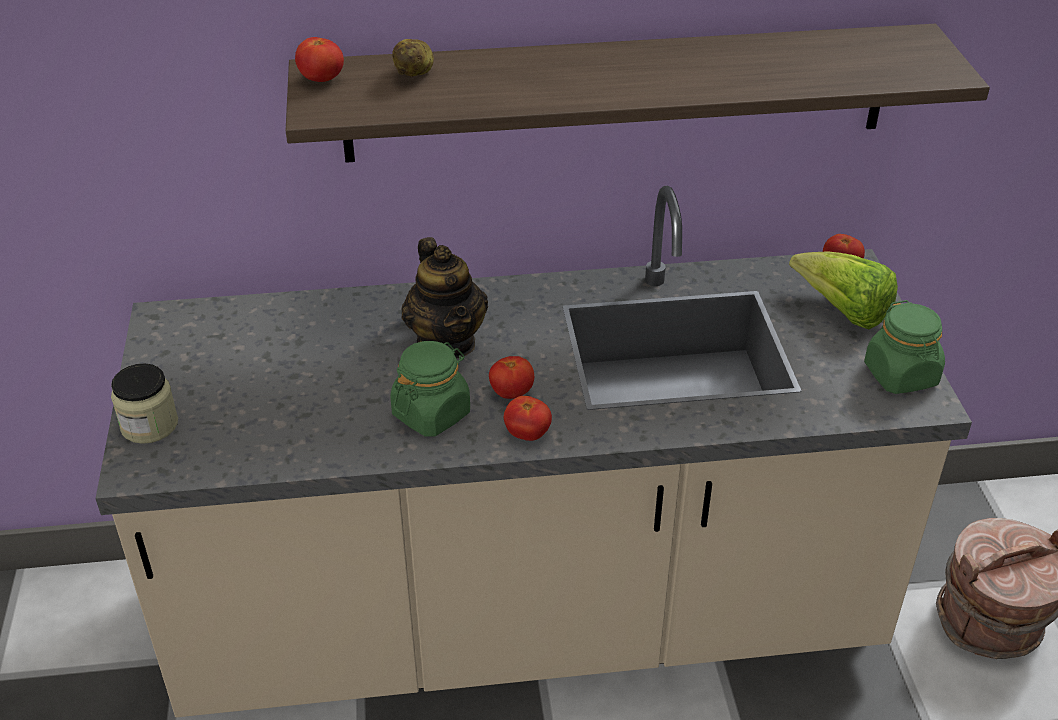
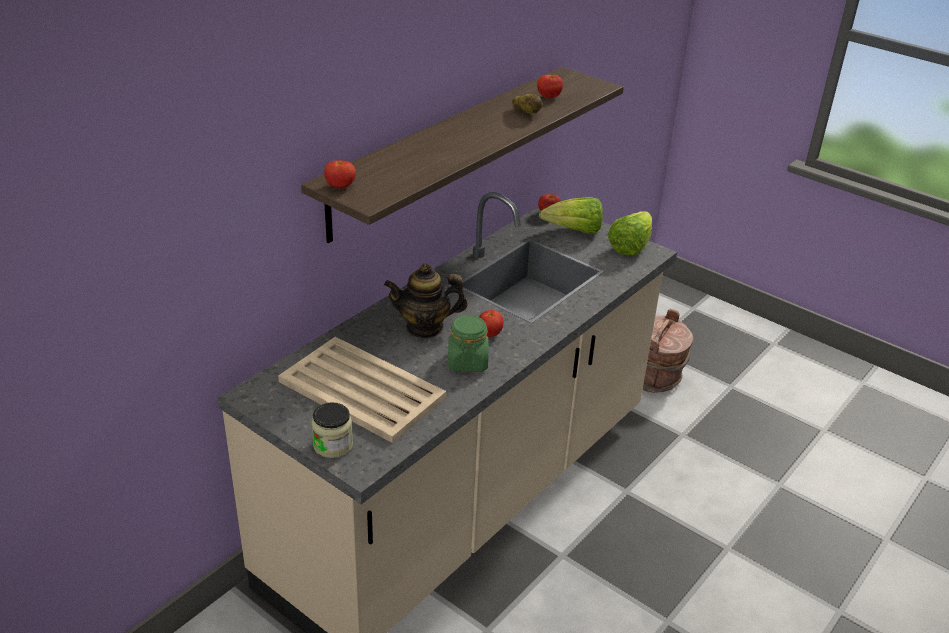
camera: 45 degrees left, 5 degrees down
potato [392,39,434,77] -> potato moved to [512,94,543,113]
teapot [402,237,488,359] -> teapot turned 150 degrees clockwise [384,264,467,338]
tomato [504,396,552,441] -> tomato moved to [537,75,563,98]
green jar [864,300,945,394] -> lettuce [608,211,652,255]
none -> beige tray [278,337,446,443]

